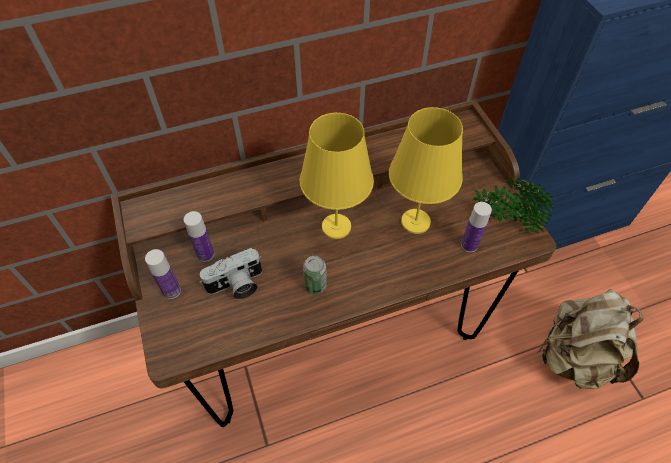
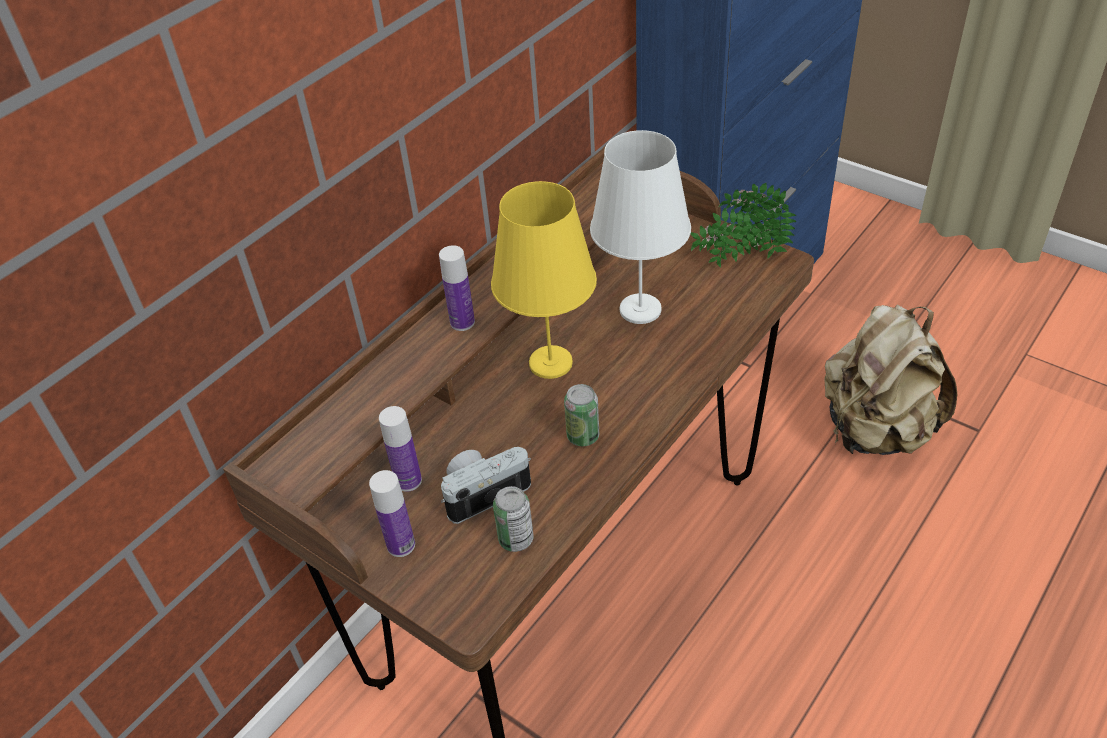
camera: 30 degrees left, 10 degrees down
camera [200,248,262,300] -> camera turned 150 degrees counterclockwise [441,447,531,524]
yellow table lamp [389,107,463,234] -> white table lamp [590,130,691,324]
bottle [461,202,492,252] -> bottle moved to [439,245,475,331]
none -> can [493,486,534,552]

